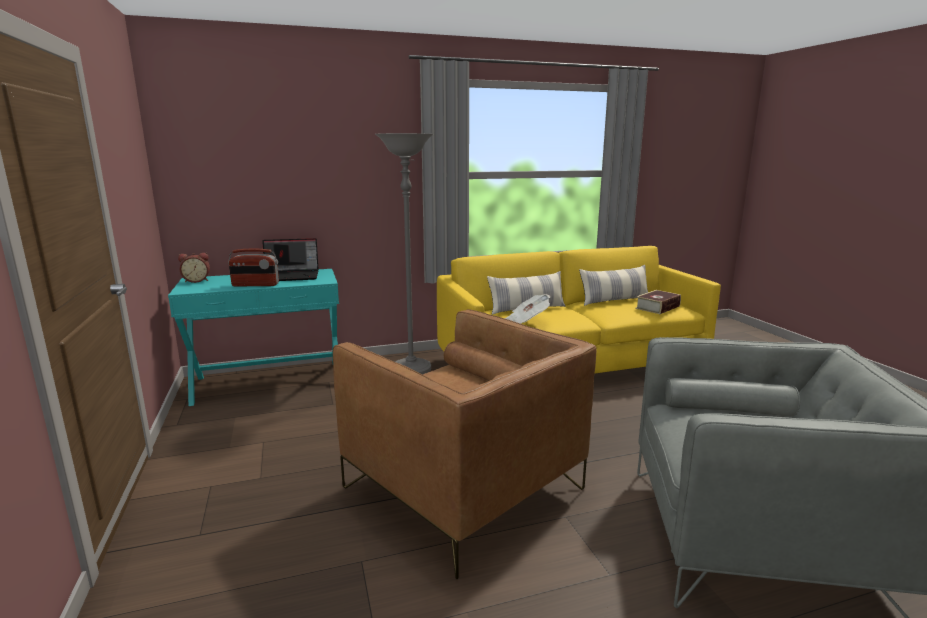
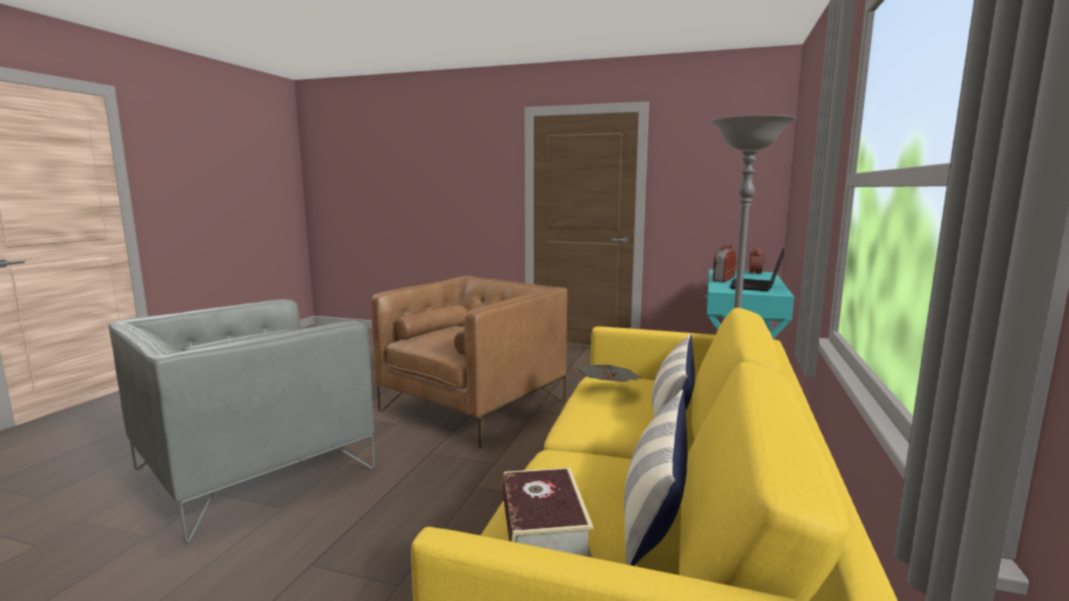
camera: 125 degrees right, 5 degrees down
brown armchair [333,309,597,579] -> brown armchair turned 135 degrees clockwise [371,276,567,448]

